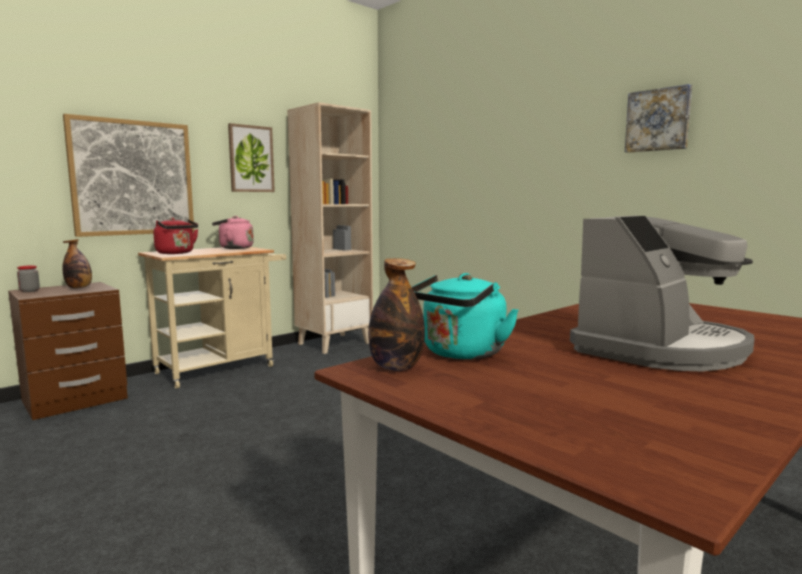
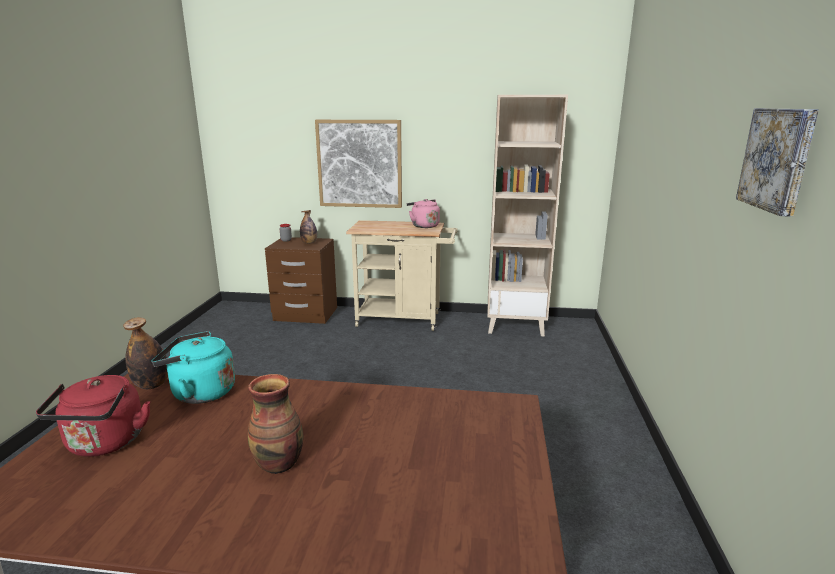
camera: 50 degrees right, 10 degrees up
red kettle [153,218,198,254] -> red kettle moved to [36,375,150,457]
picture [228,123,275,192] -> none
coffee machine [570,216,755,372] -> vase [248,374,303,474]

